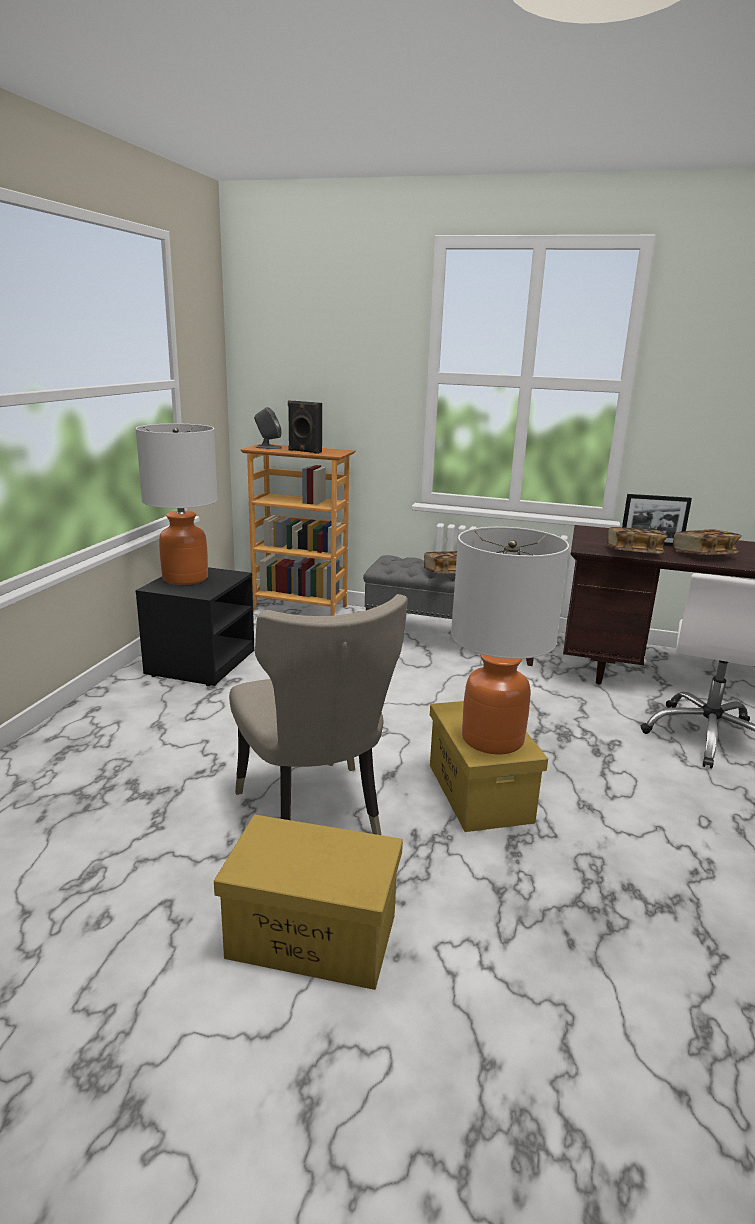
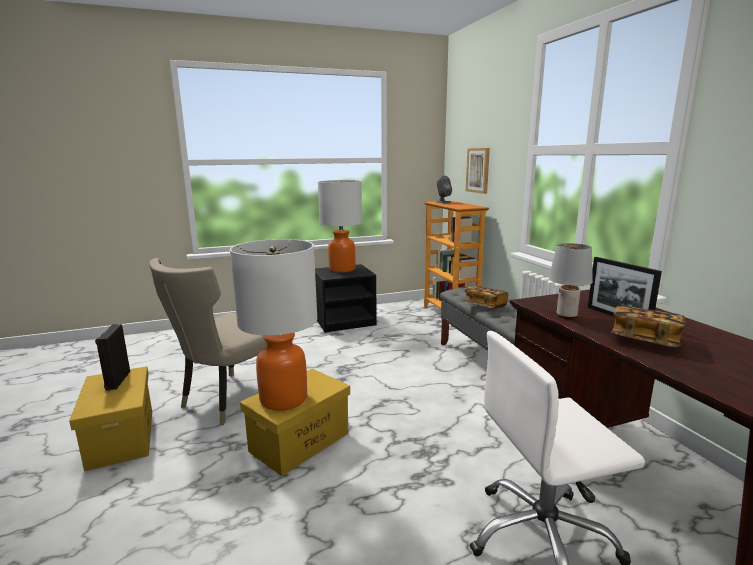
camera: 55 degrees right, 5 degrees down
black speaker [288,400,322,454] -> black speaker moved to [95,324,130,391]
book [607,527,668,554] -> grey table lamp [549,243,593,319]
none -> picture [466,148,490,194]

